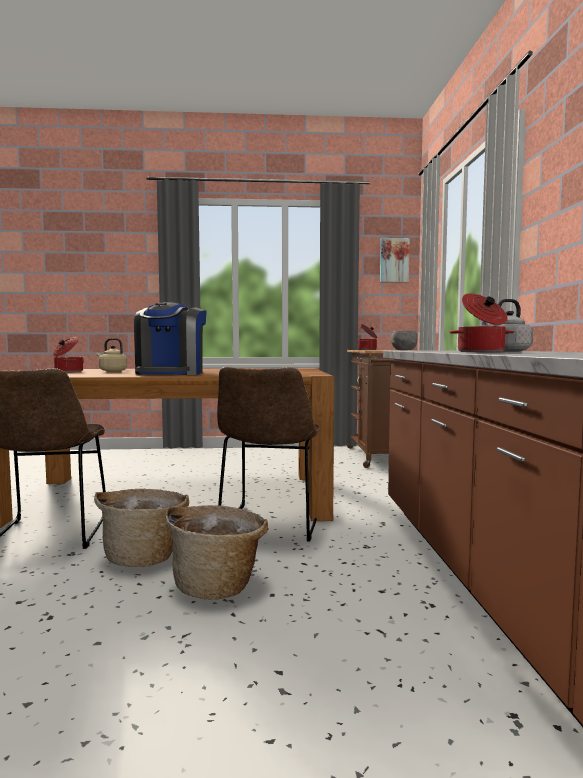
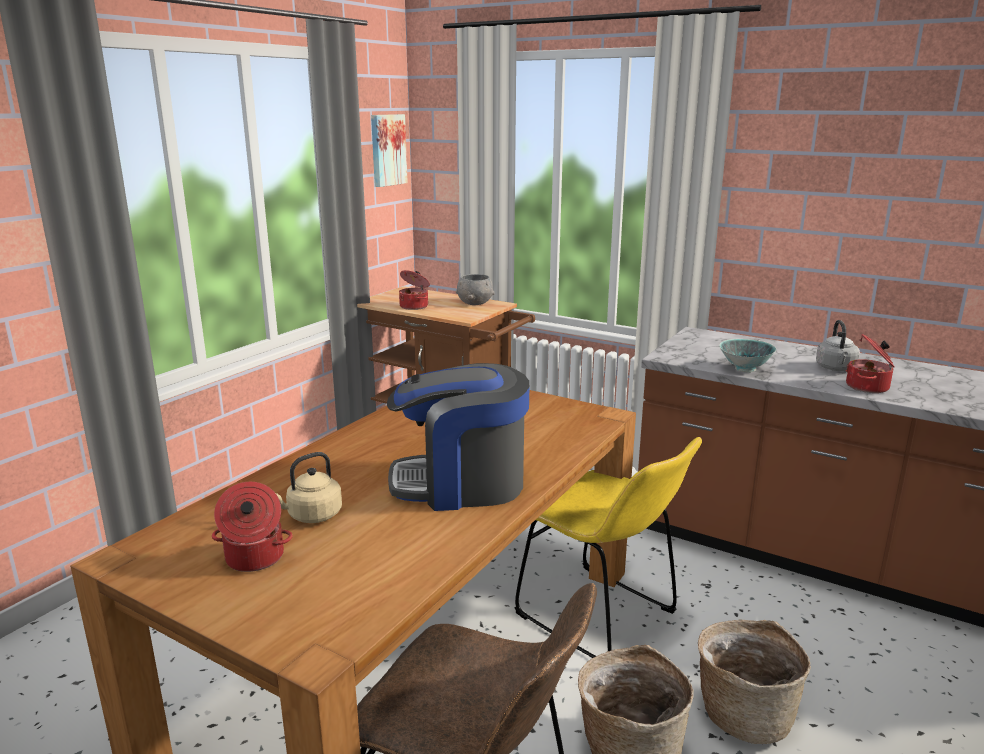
camera: 55 degrees left, 15 degrees up
coffee machine [134,302,206,375] -> coffee machine turned 135 degrees clockwise [387,363,529,511]
brown chair [217,367,319,542] -> yellow chair [515,437,702,658]
none -> bowl [719,339,777,373]

